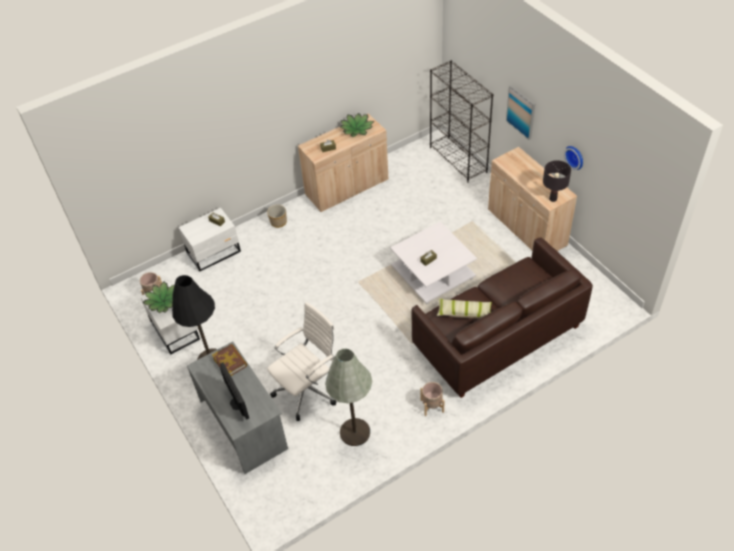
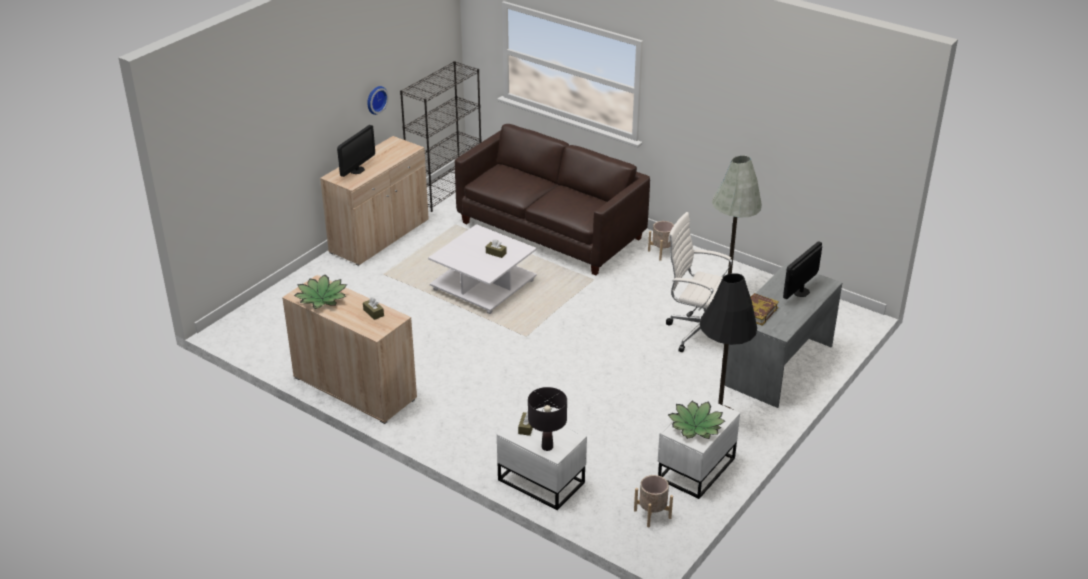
camera: 115 degrees left, 15 degrees down
planter [267,205,287,228] -> none
black bookcase [430,60,493,183] -> black bookcase moved to [400,61,482,212]
pillow [437,298,492,319] -> none
picture [506,85,535,140] -> none
black table lamp [543,160,571,202] -> black table lamp moved to [528,387,567,451]
none -> monitor [337,125,375,177]

